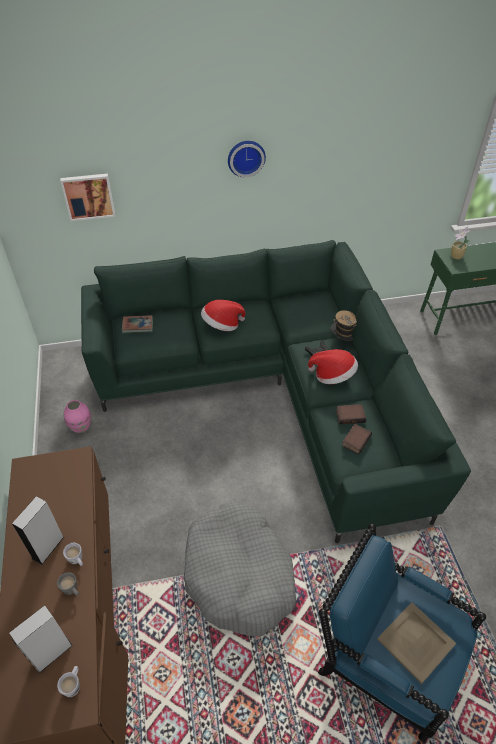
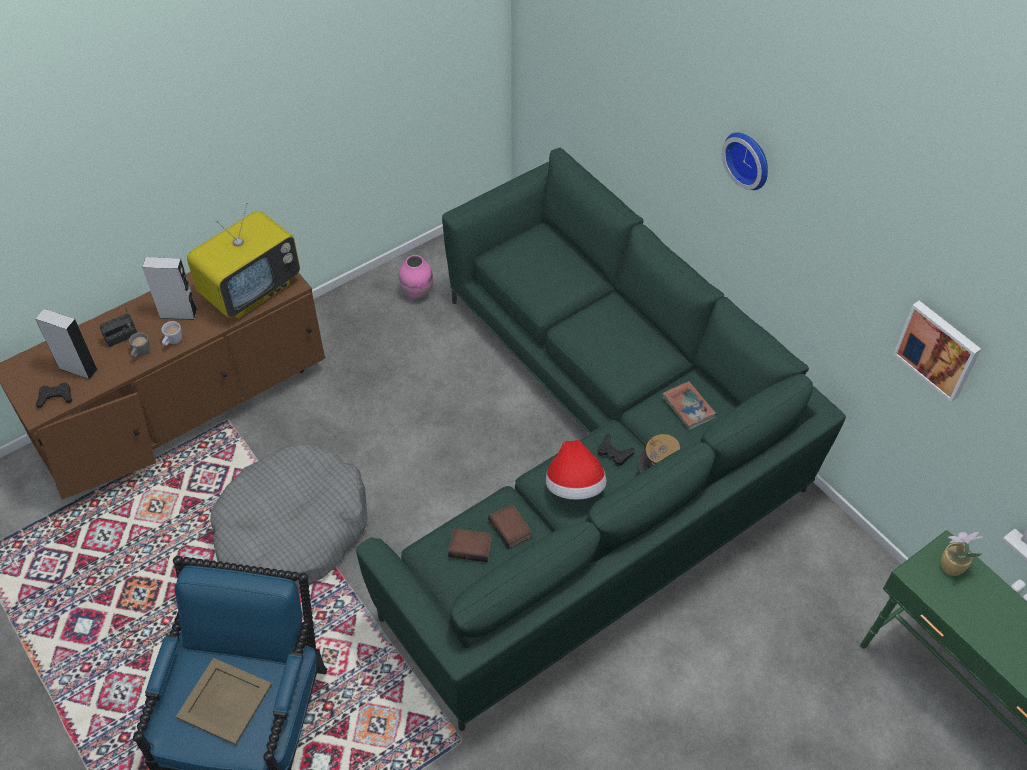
camera: 65 degrees right, 5 degrees up
white mug [57,666,80,697] -> black game controller [36,382,72,408]
picture [60,174,115,221] -> picture moved to [893,301,981,402]
book [122,315,153,333] -> book moved to [662,381,717,431]
hat [201,300,246,331] -> none
none -> radio [99,304,137,347]
none -> television [187,202,300,318]

